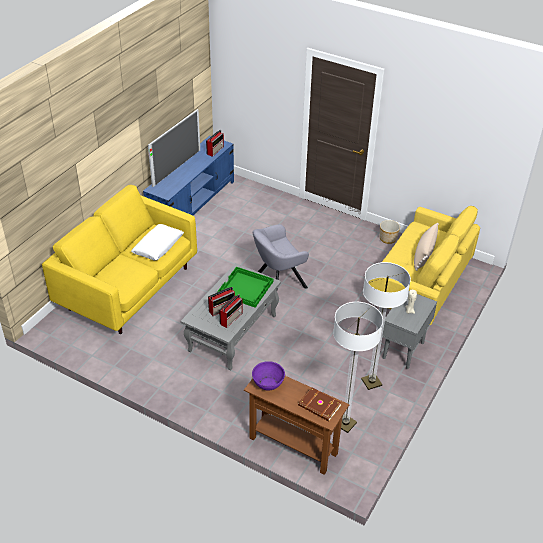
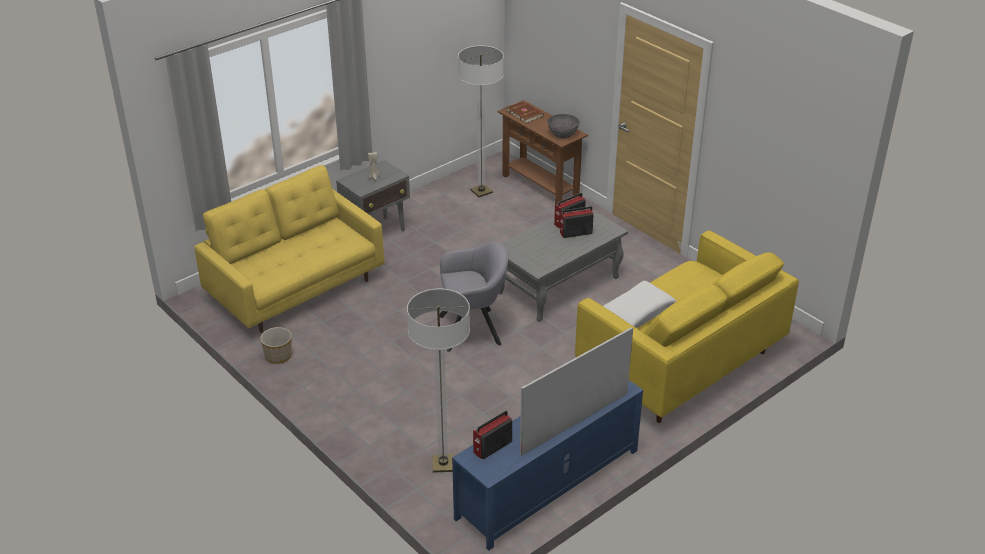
camera: 160 degrees left, 5 degrees down
green tray [217,267,274,308] -> none
purple bowl [252,361,285,390] -> grey bowl [547,114,580,138]
floor lamp [361,262,411,390] -> floor lamp moved to [407,288,470,473]
beige pillow [414,223,439,271] -> none

